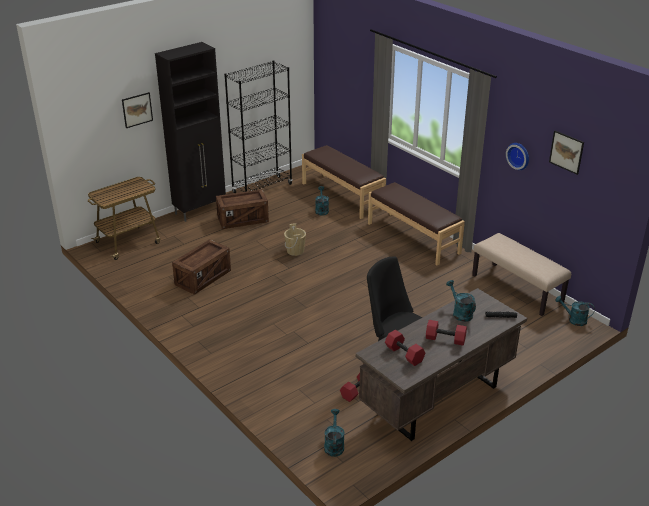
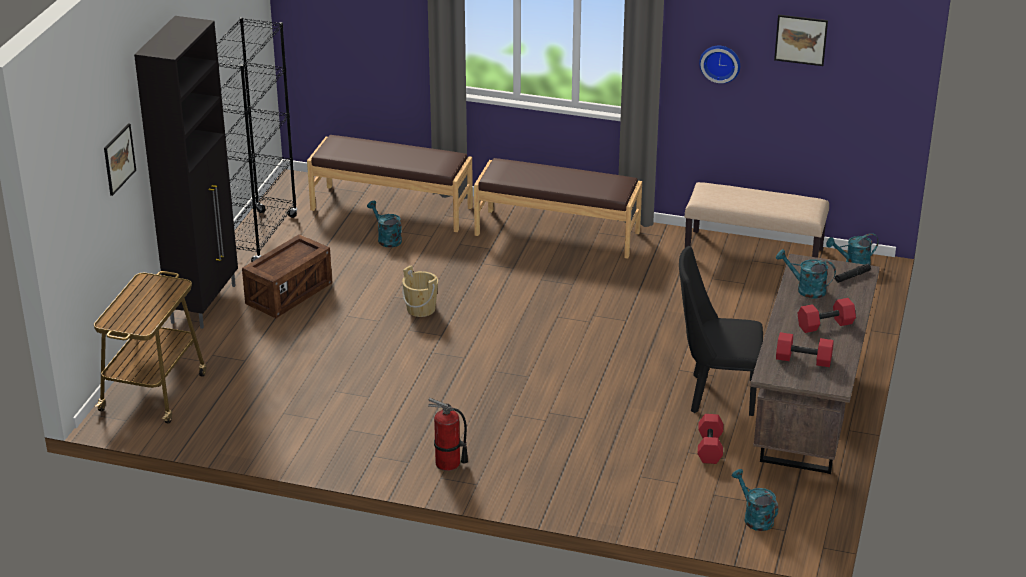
camera: 35 degrees left, 0 degrees up
crate [172,239,231,295] -> none
none -> fire extinguisher [428,398,468,471]

